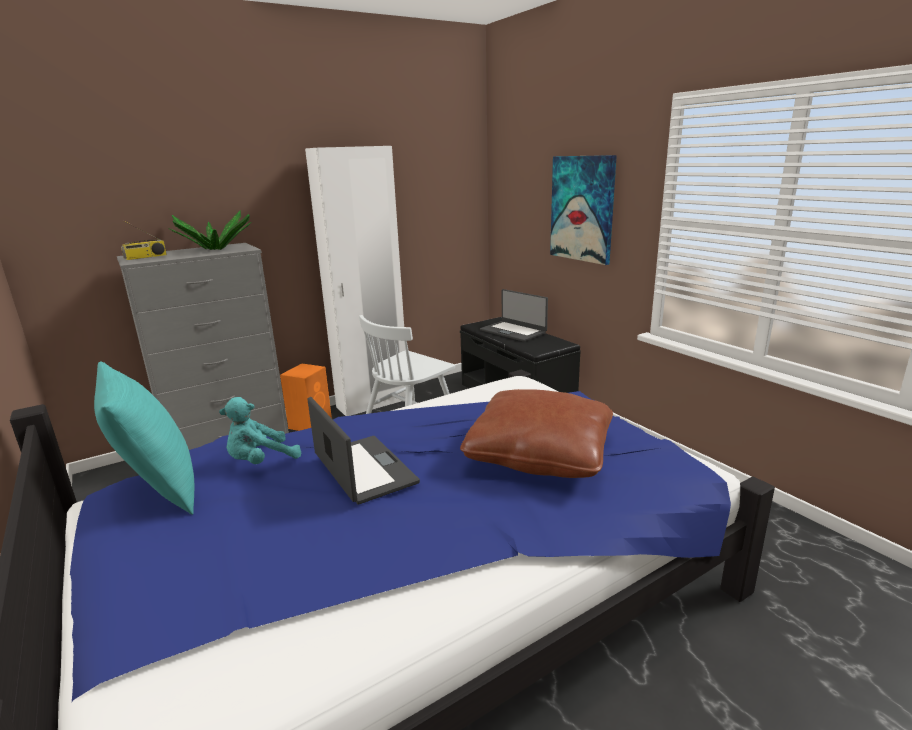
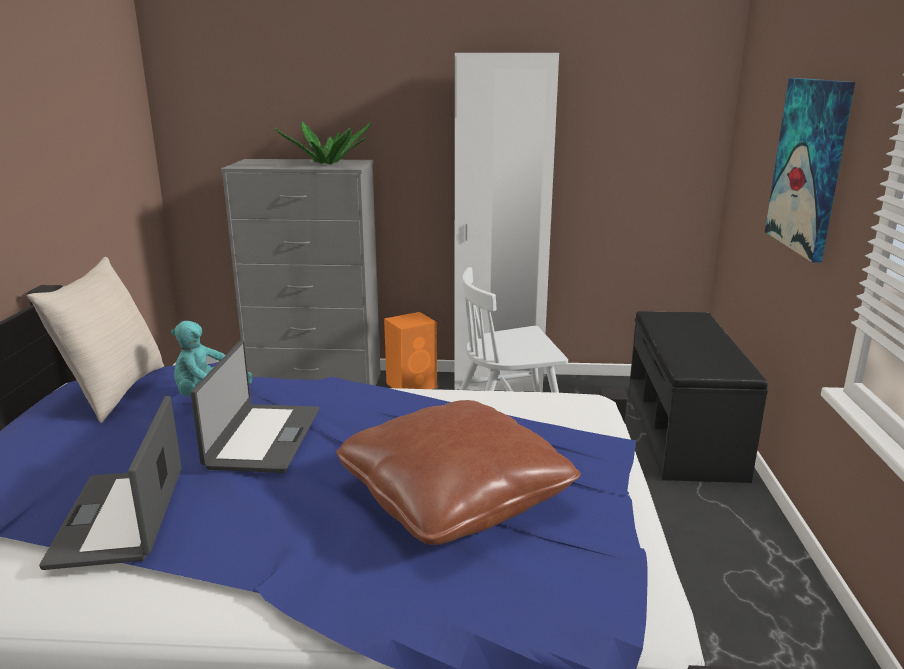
camera: 35 degrees right, 0 degrees up
turquoise pillow [94,362,194,515] -> beige pillow [27,257,164,423]
radio [121,221,167,260] -> none
laptop [480,289,548,342] -> laptop moved to [39,396,182,570]

